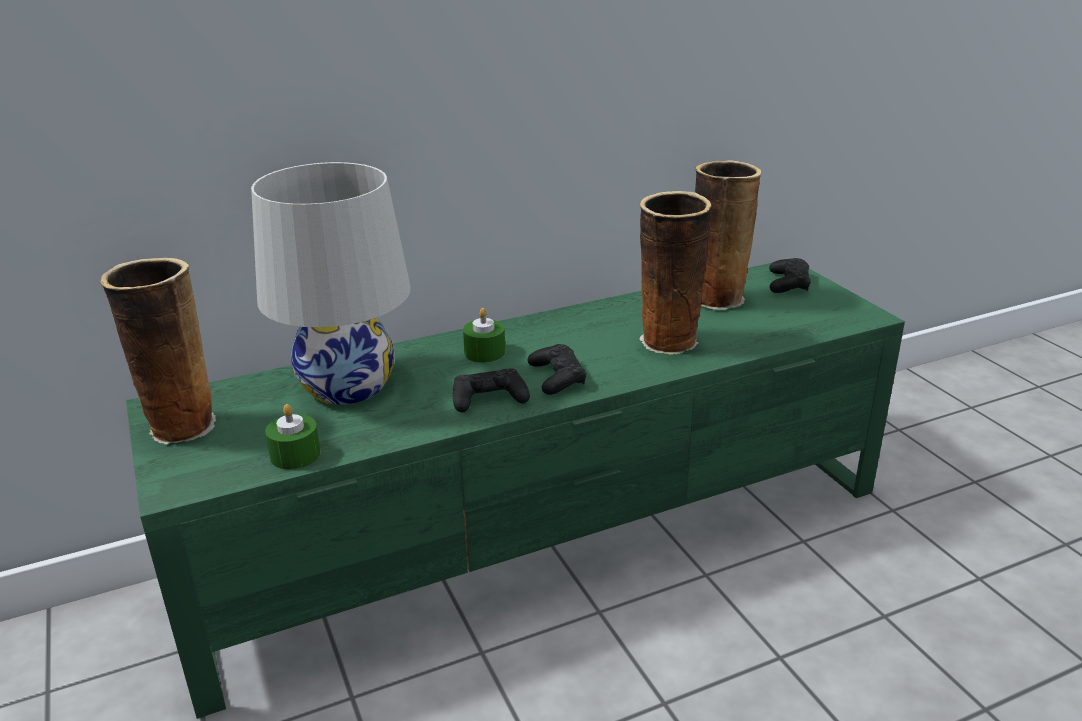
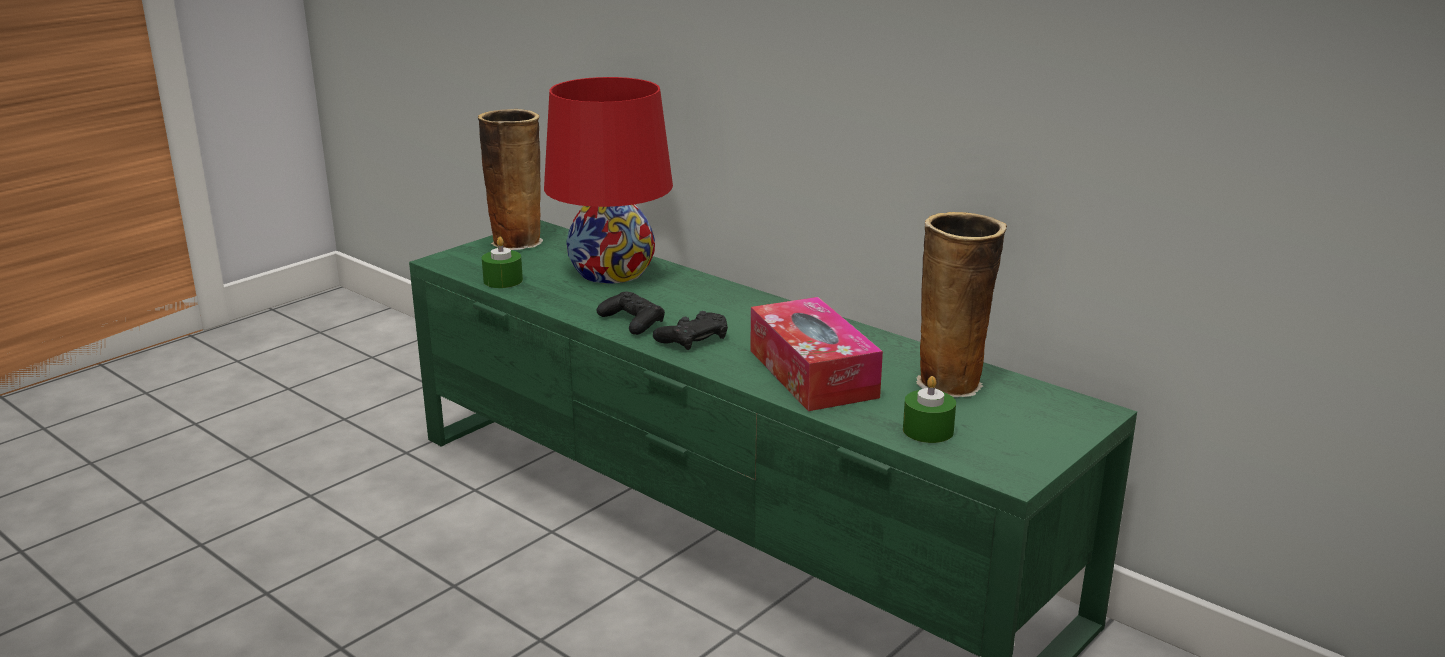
camera: 65 degrees right, 5 degrees down
white table lamp [251,162,410,405] -> red table lamp [544,77,673,284]
green candle [463,308,505,363] -> green candle moved to [903,376,956,443]
vase [639,191,712,355] -> tissue box [750,297,883,411]
black game controller [769,258,811,293] -> none

